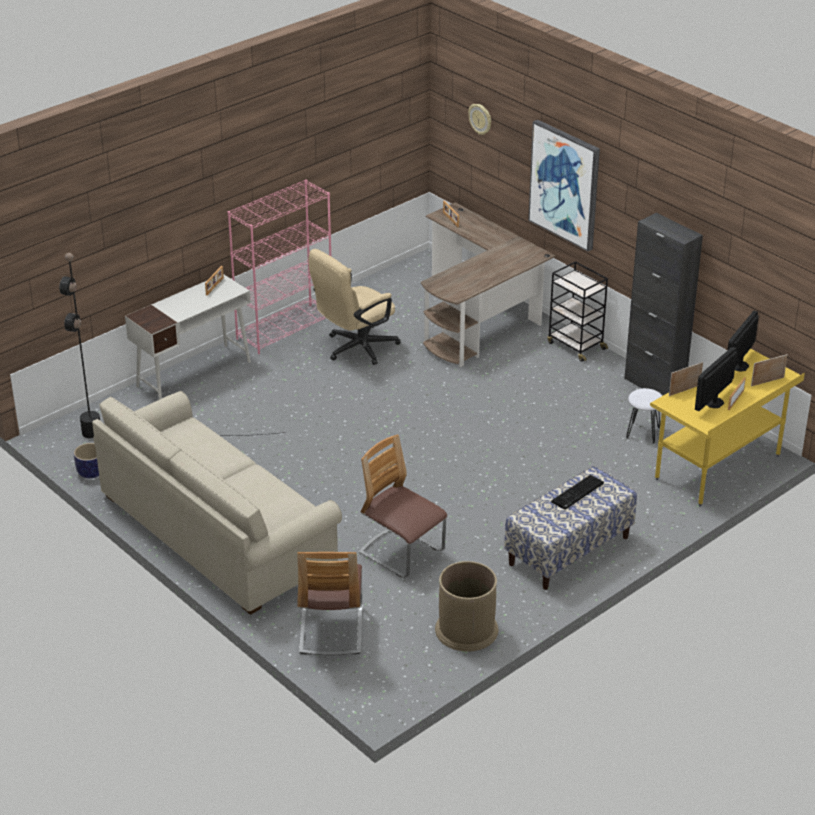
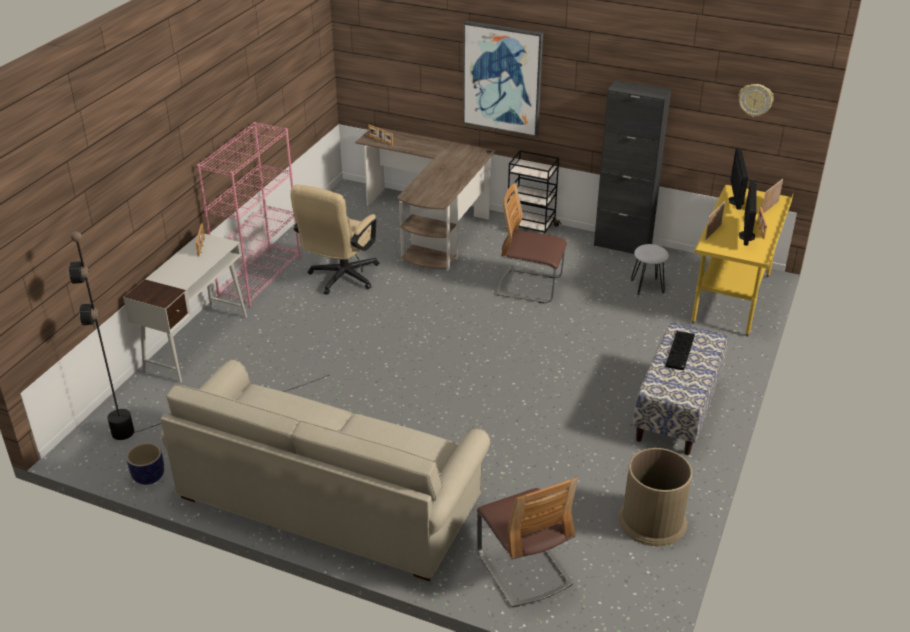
camera: 25 degrees left, 0 degrees up
chair [359,435,447,578] -> chair moved to [497,183,567,303]
wall clock [468,104,491,135] -> wall clock moved to [738,84,774,117]

